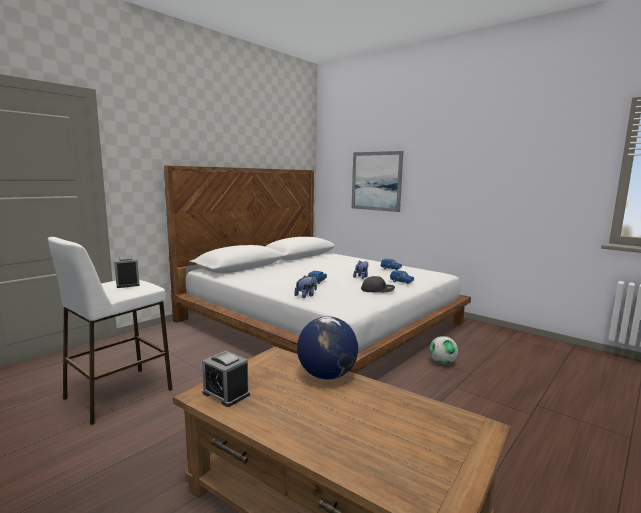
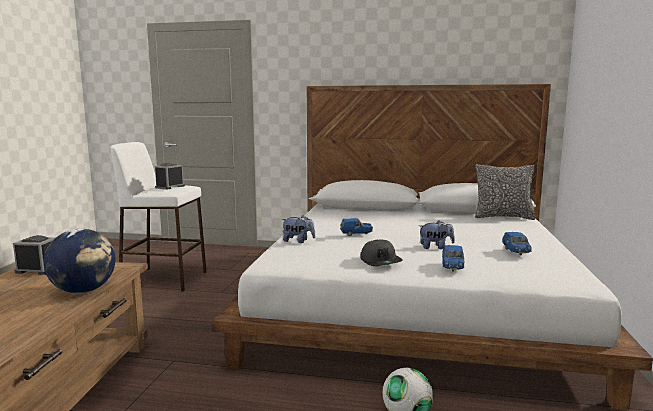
camera: 60 degrees right, 0 degrees up
alarm clock [202,351,250,407] -> alarm clock turned 90 degrees clockwise [13,235,55,275]
picture [352,151,403,212] -> none
none -> pillow [475,164,536,220]

